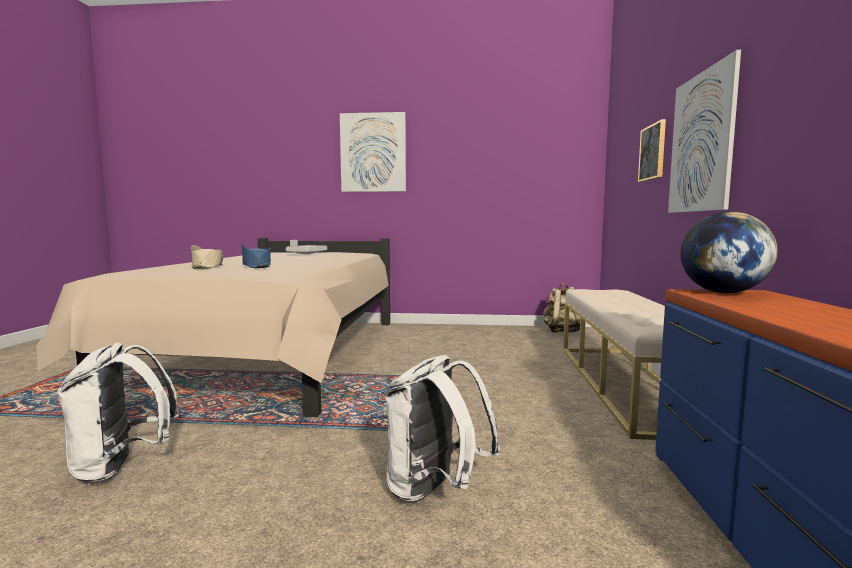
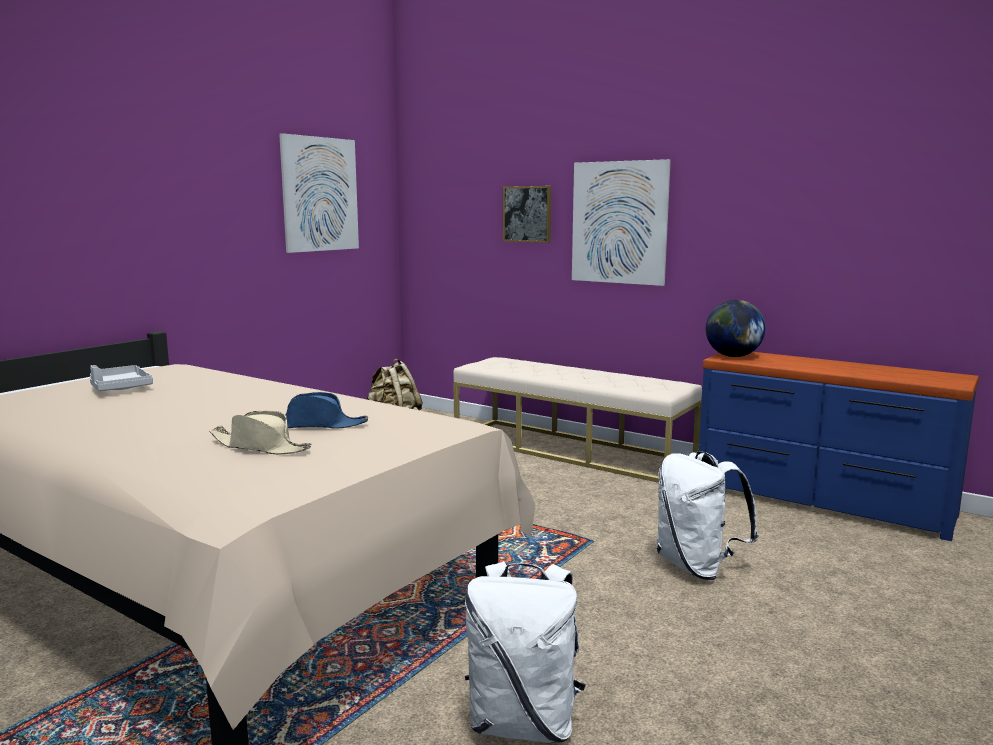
camera: 60 degrees left, 5 degrees up
picture [340,112,406,192] -> picture moved to [279,133,359,253]

